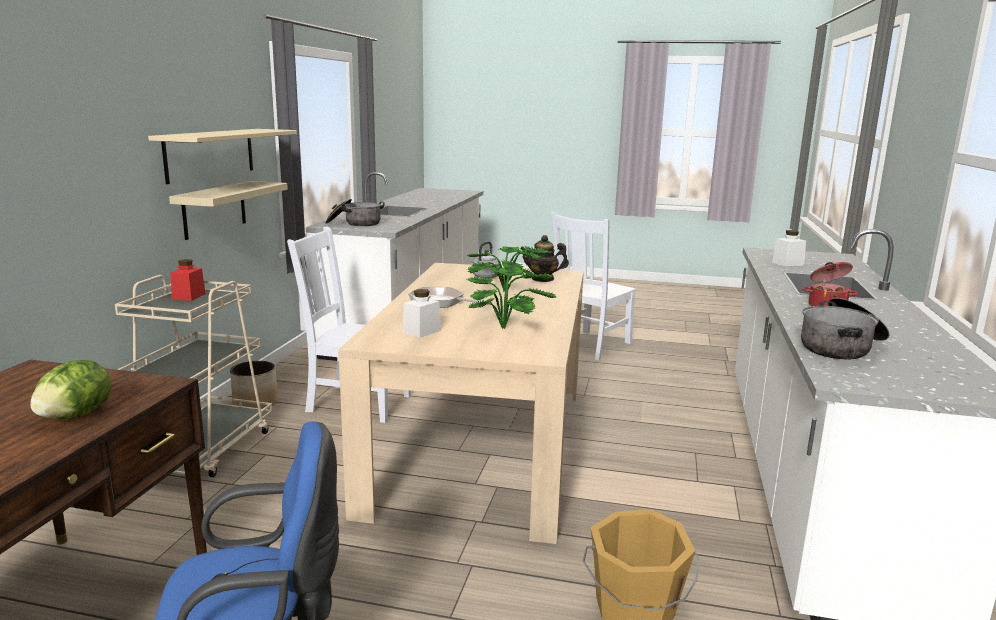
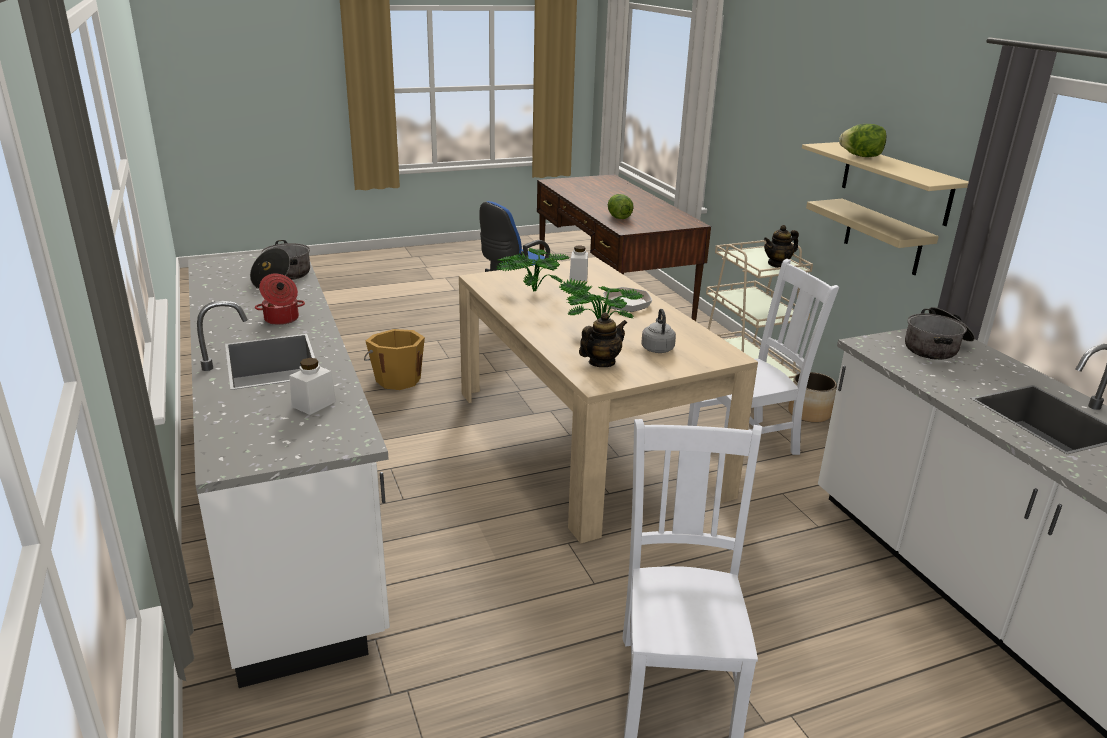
camera: 145 degrees right, 10 degrees up
red jar [170,259,206,301] -> teapot [764,225,799,268]
none -> lettuce [839,124,887,157]

